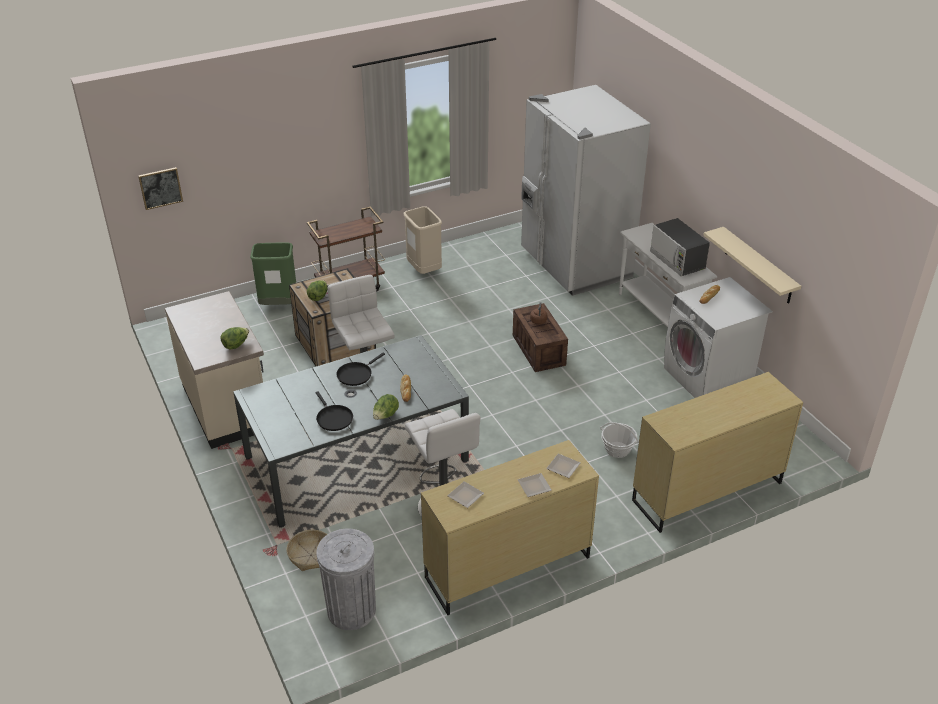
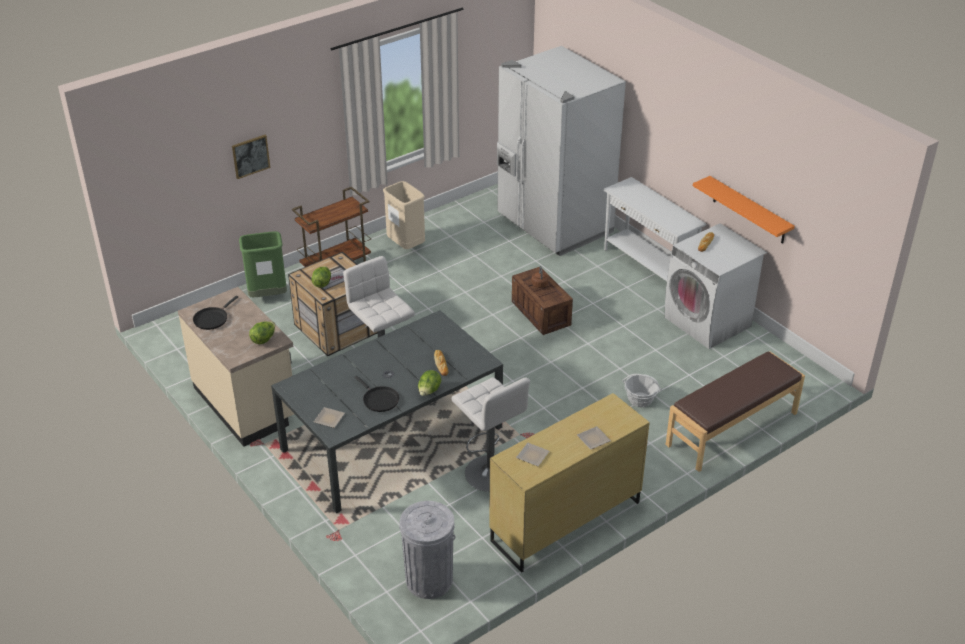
camera: 10 degrees left, 0 degrees up
picture [138,167,183,210] -> picture moved to [232,135,270,179]
basket [286,530,327,571] -> none
black frying pan [336,353,385,386] -> black frying pan moved to [193,296,238,330]
plate [546,454,581,478] -> plate moved to [314,407,345,428]
beige dresser [632,372,804,533] -> brown bench [666,351,805,472]
microwave [650,218,710,276] -> none
beige shelf [703,227,801,304] -> orange shelf [693,176,795,244]

